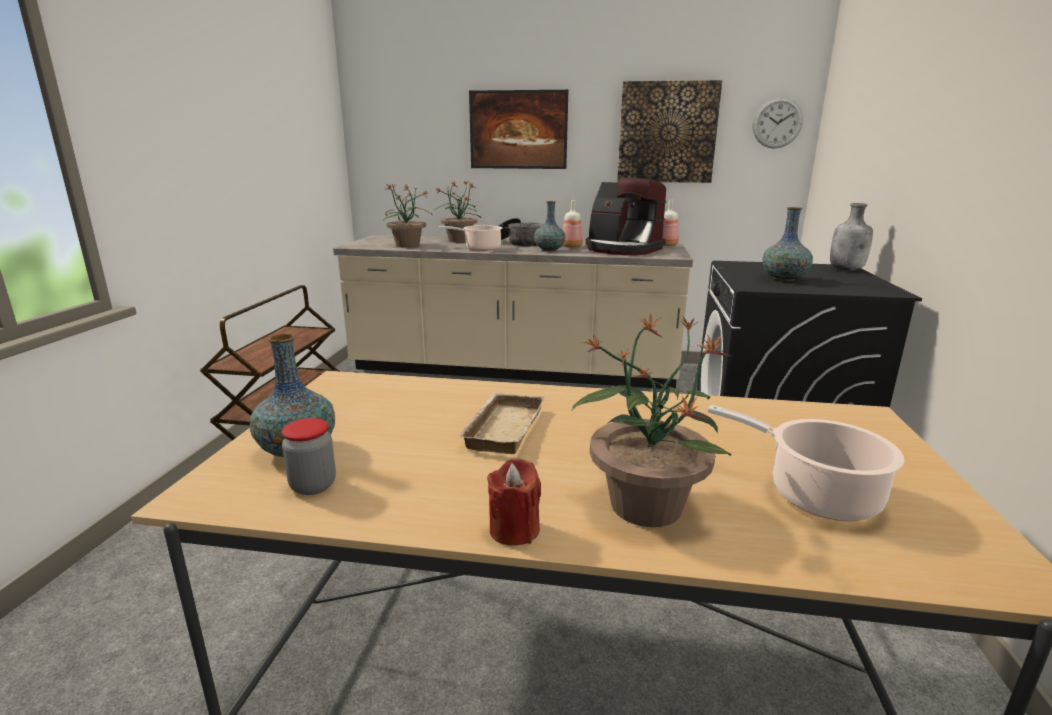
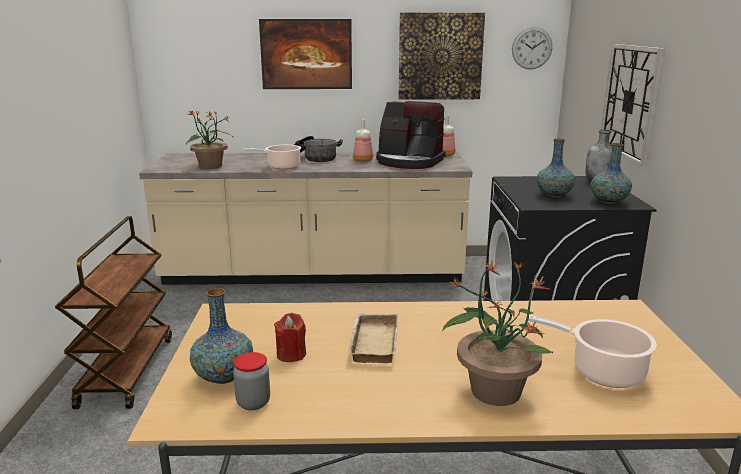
camera: 10 degrees left, 0 degrees up
potted plant [434,181,481,242] -> none
red candle [487,458,541,546] -> red candle moved to [274,313,306,362]
vase [534,201,565,251] -> vase moved to [591,143,632,204]
none -> wall clock [601,44,665,167]

